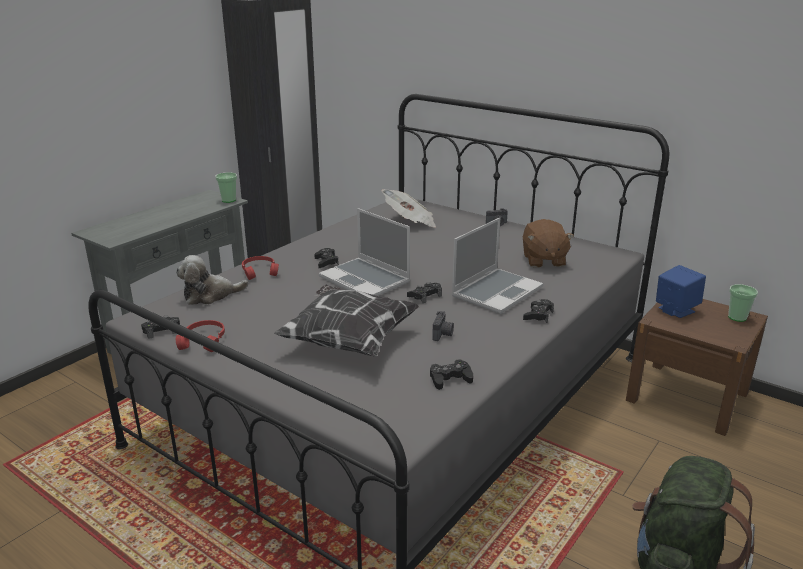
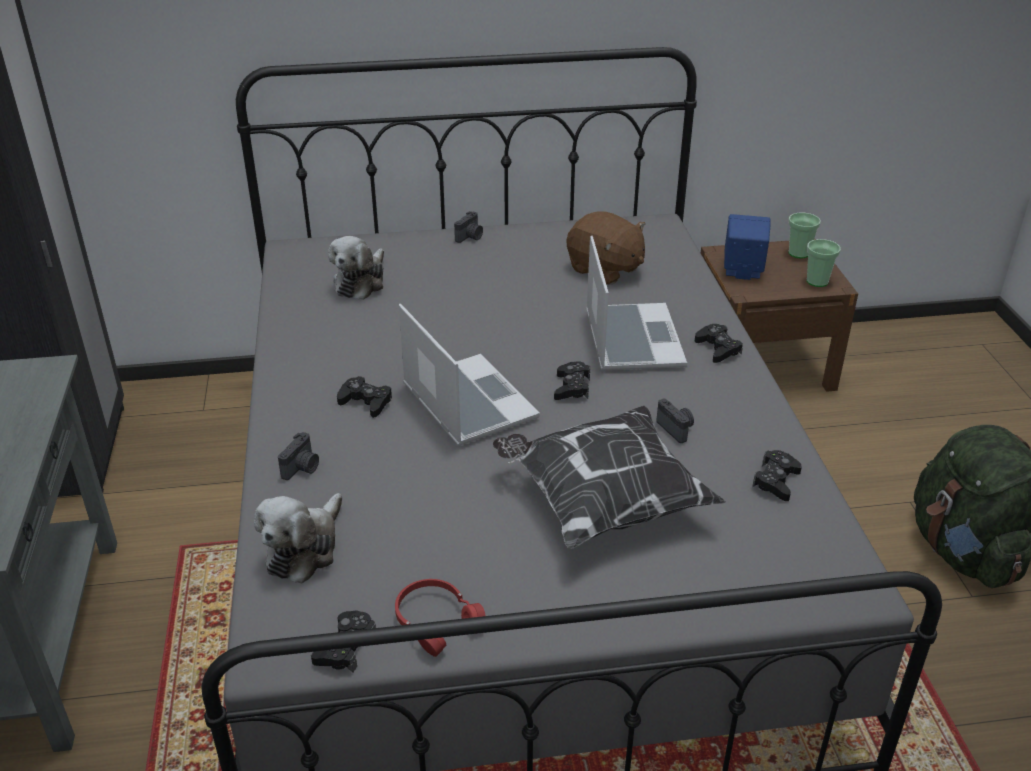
camera: 45 degrees left, 10 degrees up
cup [215,172,237,203] -> cup moved to [807,239,841,287]
red headphones [242,256,279,280] -> camera [278,432,319,480]
laptop [319,208,410,296] -> laptop turned 120 degrees counterclockwise [399,304,540,446]
newspaper [381,189,436,228] -> plush toy [328,236,384,300]

